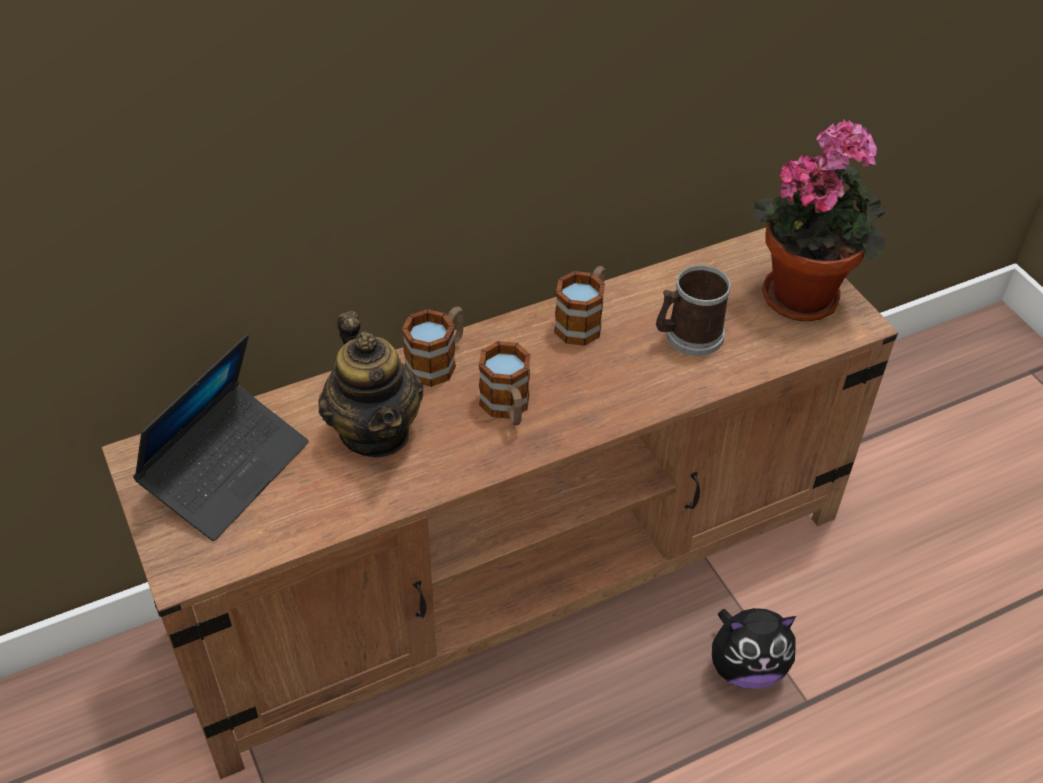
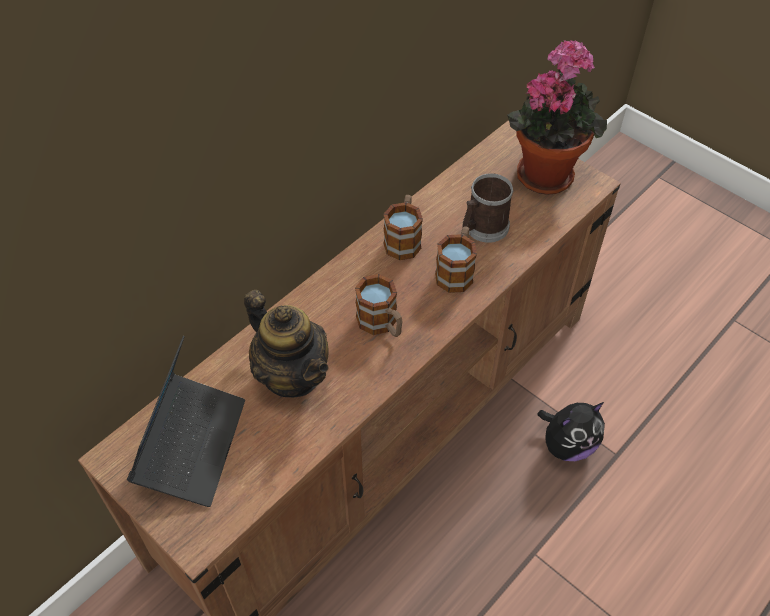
camera: 20 degrees left, 5 degrees up
mug [402,306,464,387] -> mug moved to [435,226,477,293]

